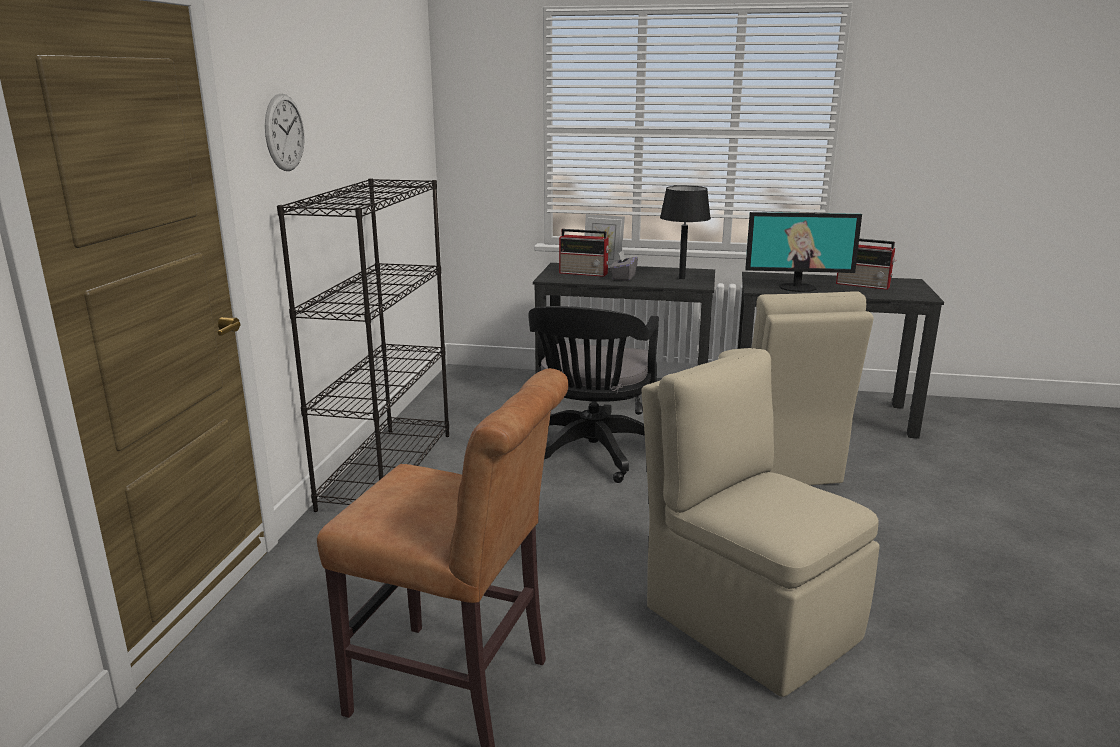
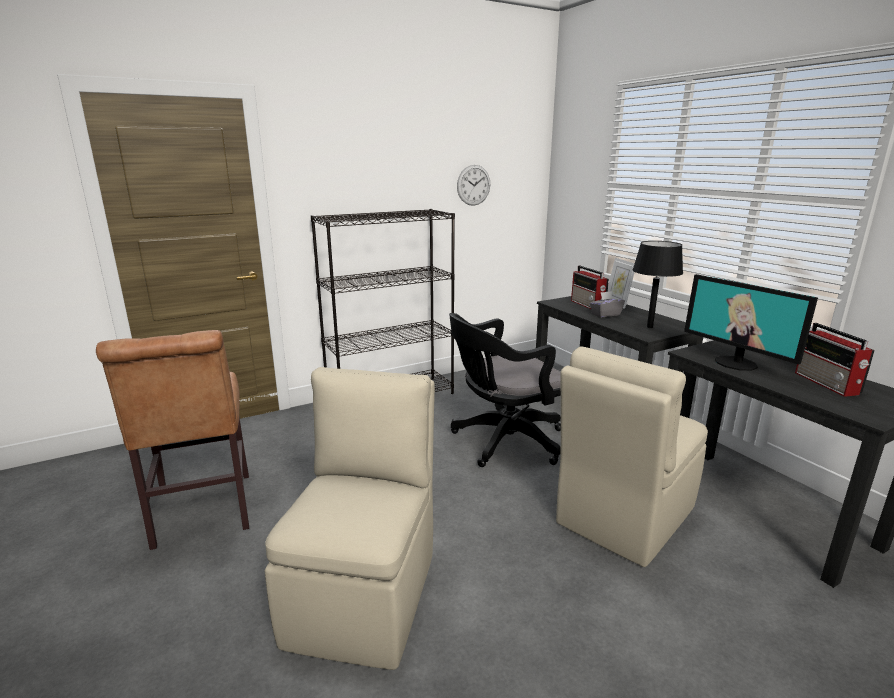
camera: 50 degrees right, 0 degrees up
wall clock [265,93,305,171] -> wall clock moved to [457,165,490,206]

